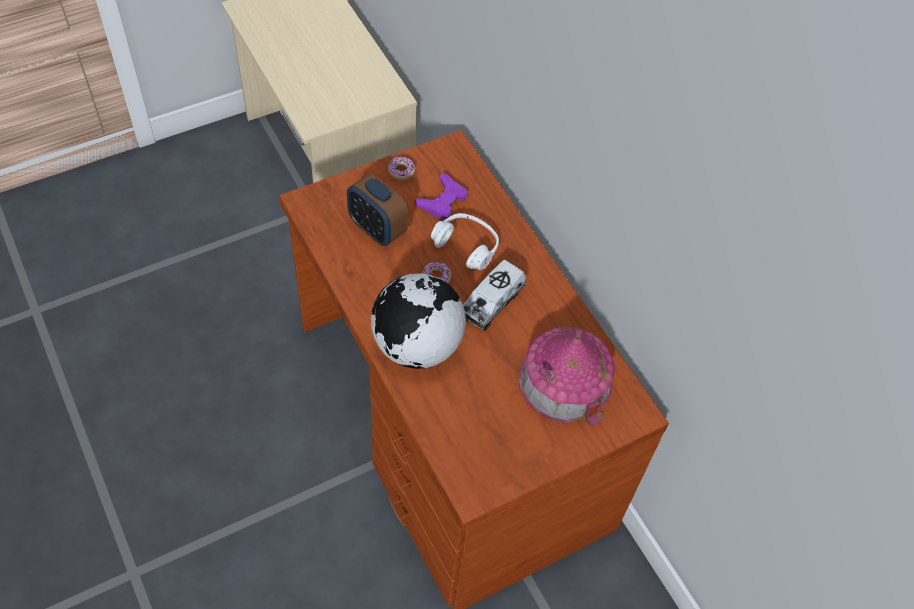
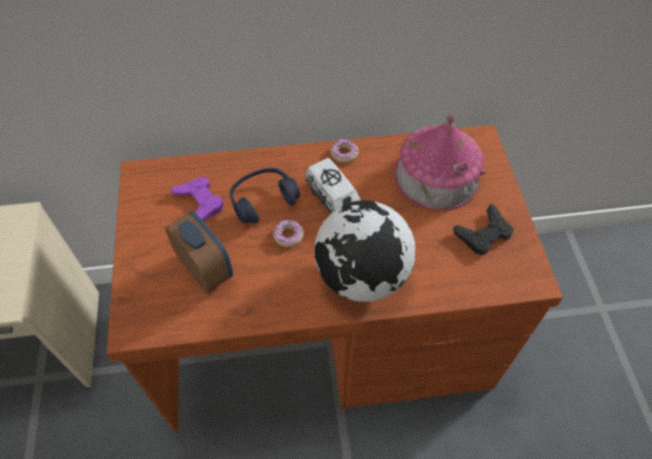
camera: 65 degrees left, 0 degrees up
alarm clock [347,173,408,246] -> alarm clock turned 105 degrees counterclockwise [165,211,233,293]
donut [388,156,415,180] -> donut moved to [331,139,359,163]
white headphones [431,213,499,270] -> blue headphones [230,168,300,223]
none -> black game controller [453,204,514,255]

